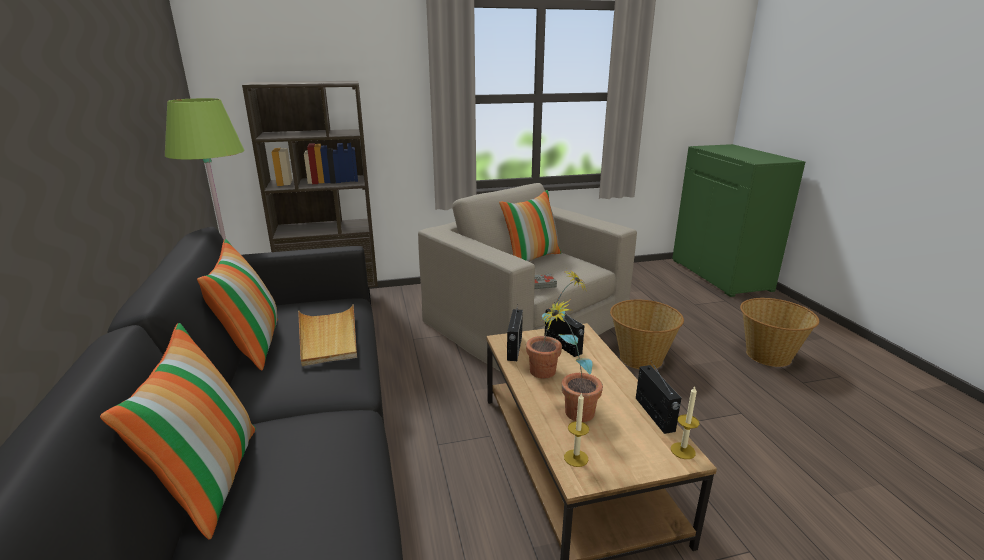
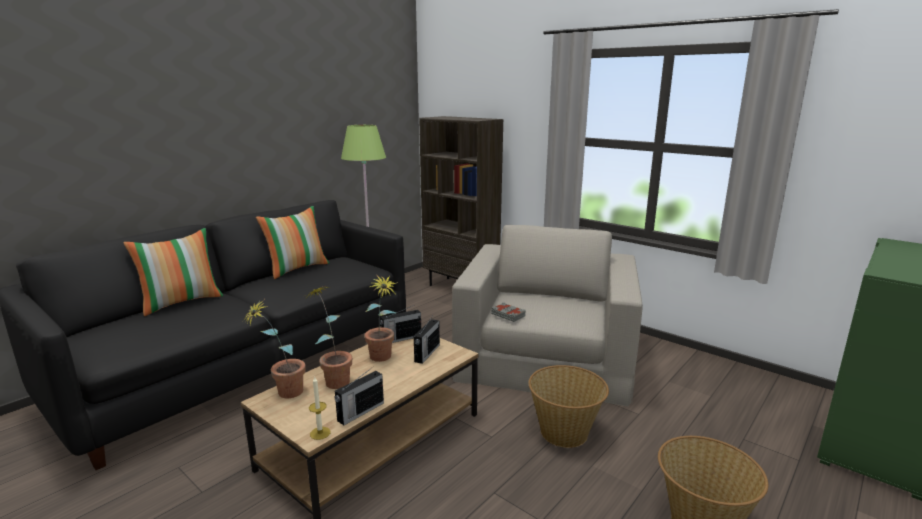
camera: 55 degrees right, 5 degrees down
beige tray [298,304,357,366] -> none
pillow [499,190,561,262] -> none
candle [564,392,589,467] -> potted plant [242,299,306,398]

